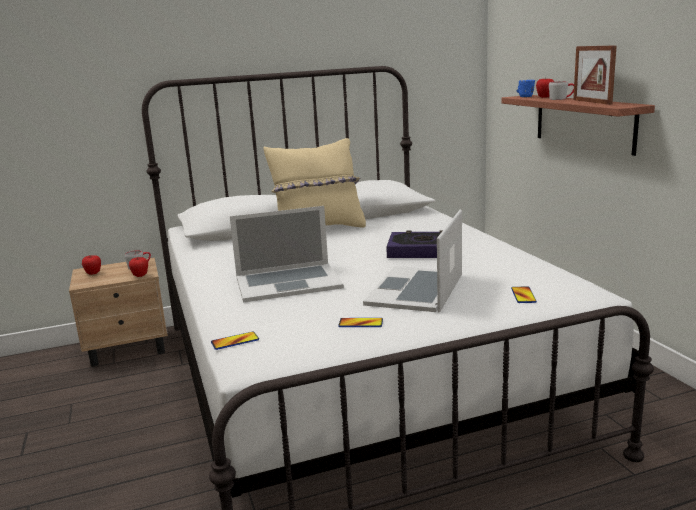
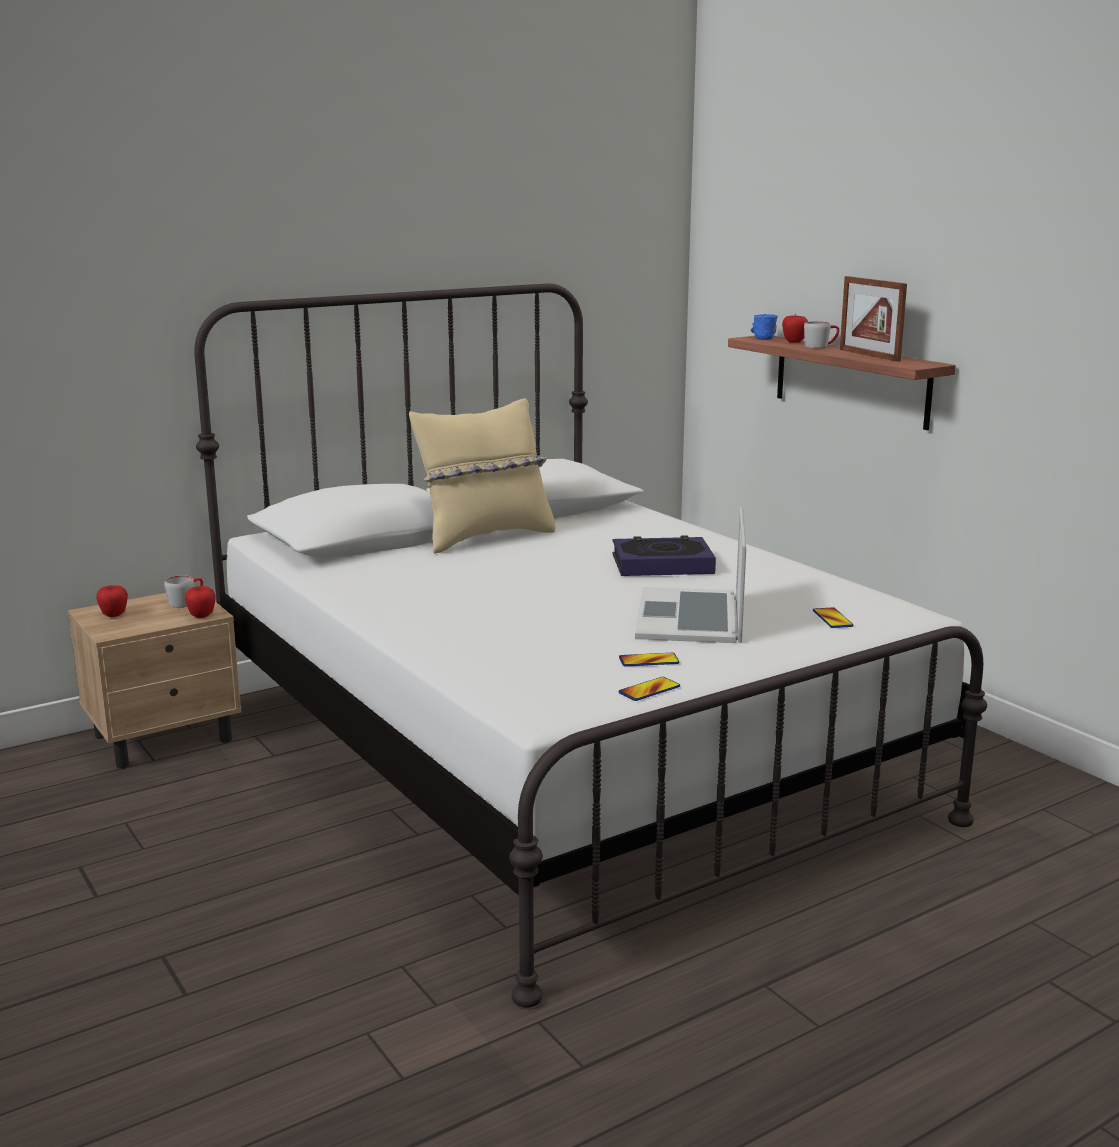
camera: 15 degrees left, 0 degrees up
phone [211,331,259,350] -> phone moved to [619,677,680,701]
laptop [230,206,344,302] -> none

